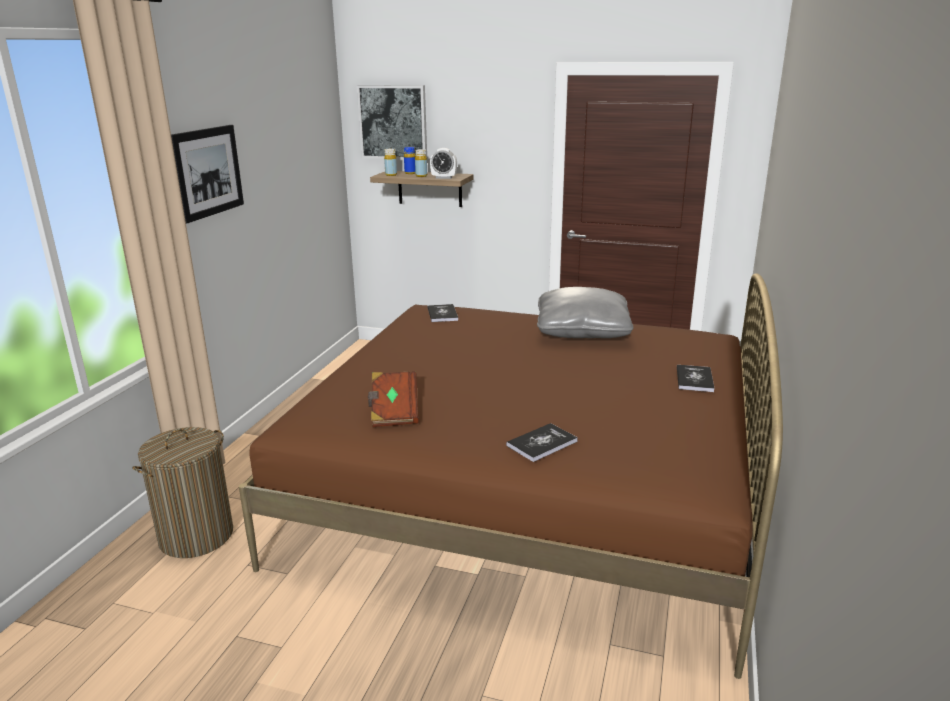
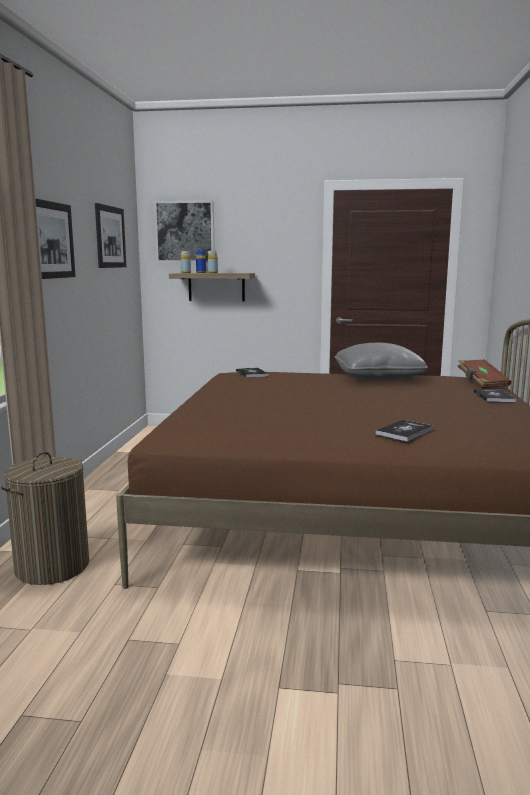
camera: 10 degrees left, 10 degrees down
brown book [368,371,419,427] -> brown book moved to [458,359,511,389]
alarm clock [430,148,457,179] -> none
none -> picture [95,203,126,268]

